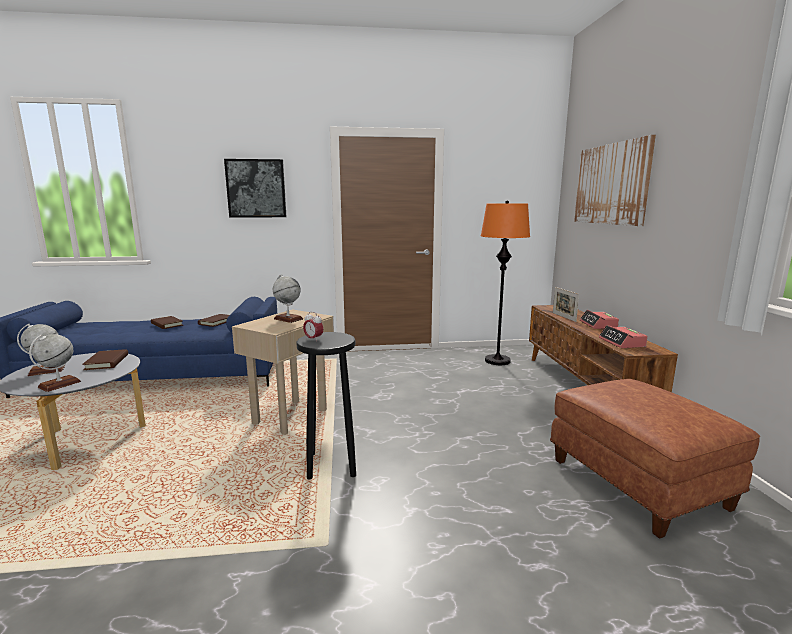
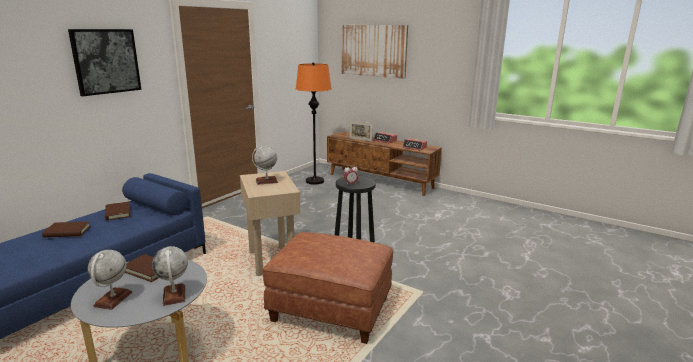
camera: 50 degrees left, 5 degrees up
brown ottoman [550,379,760,539] -> brown ottoman moved to [263,232,393,344]

